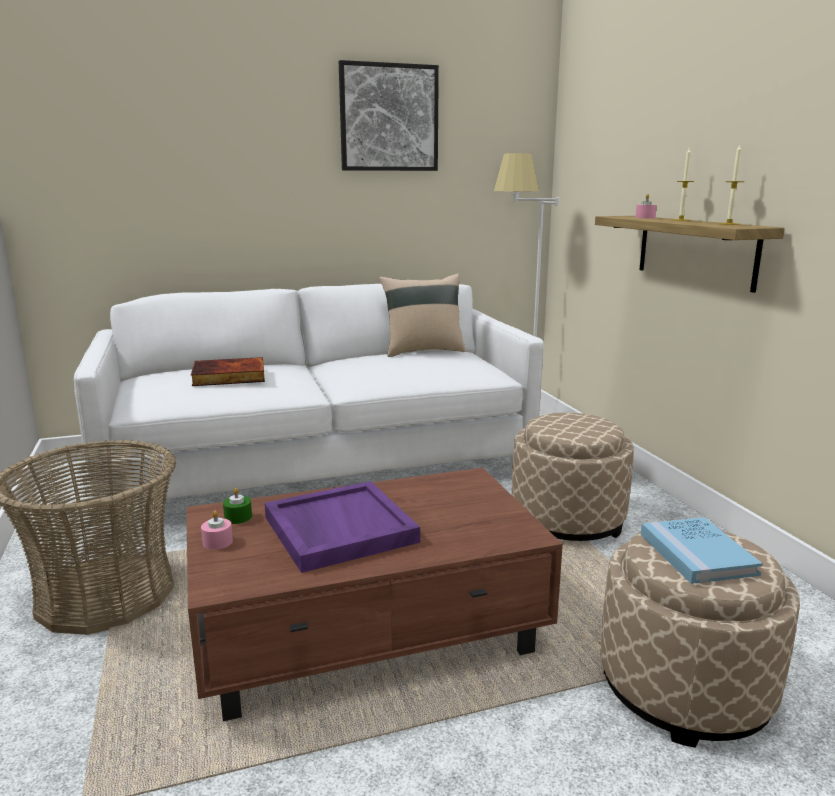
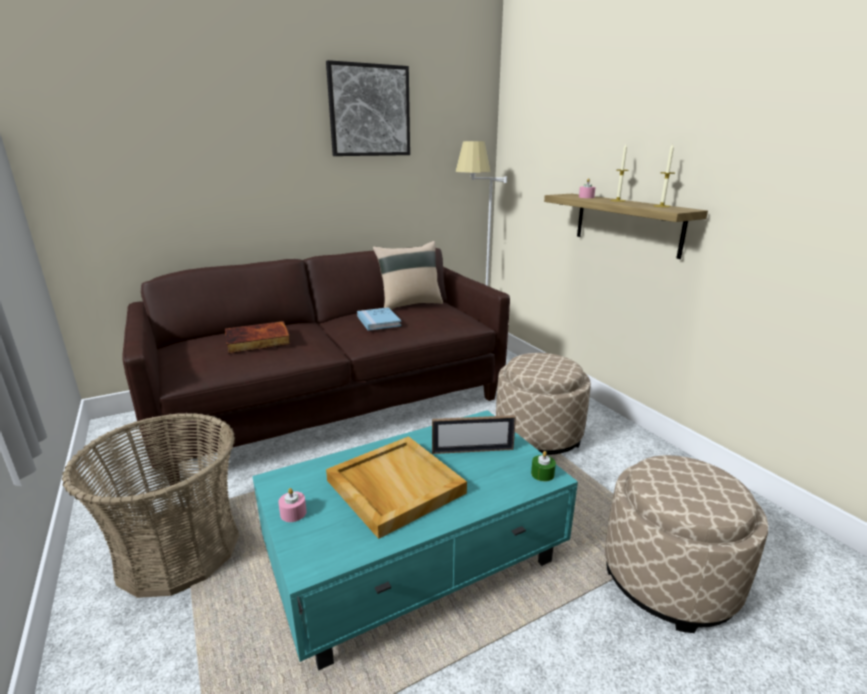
camera: 10 degrees left, 5 degrees up
white sofa [74,284,544,533] -> brown sofa [122,247,510,486]
brown coffee table [186,468,563,721] -> turquoise coffee table [252,410,578,671]
green candle [223,488,252,524] -> green candle moved to [531,451,556,481]
purple tray [264,481,420,573] -> beige tray [326,436,467,539]
blue book [641,517,763,584] -> blue book moved to [357,307,402,331]
none -> picture frame [432,415,516,454]

